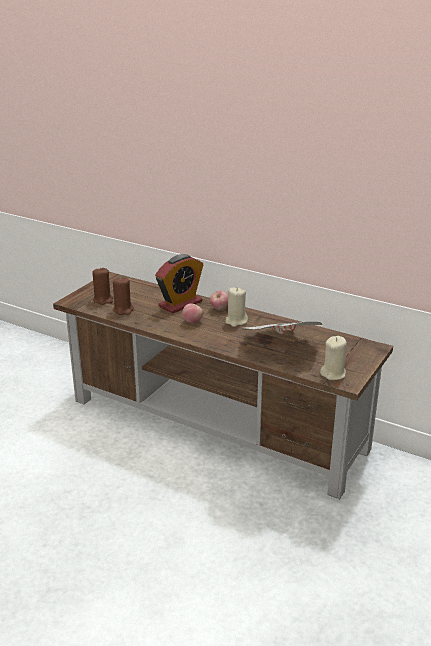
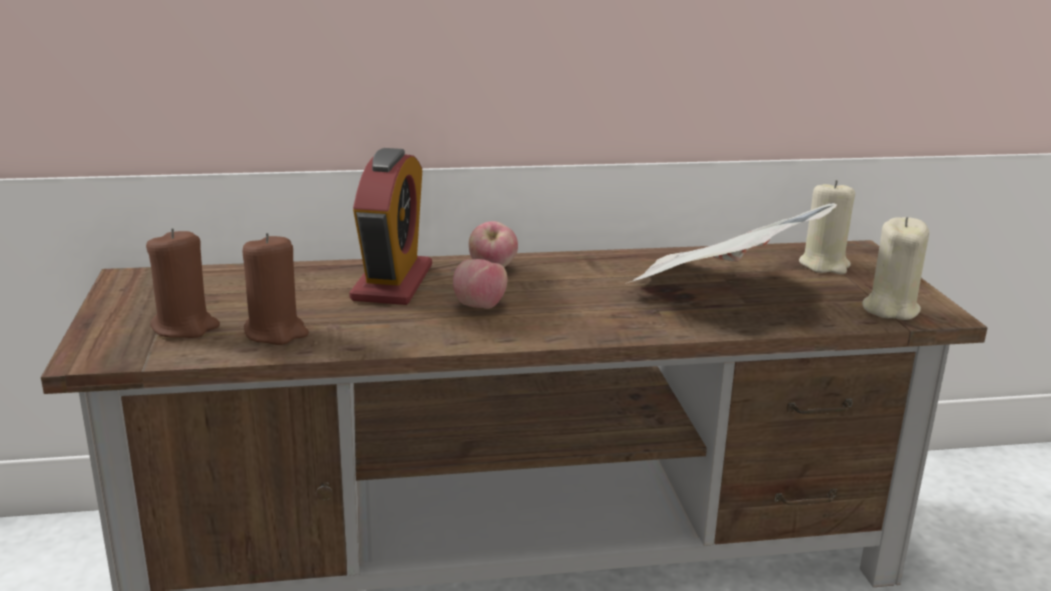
camera: 40 degrees left, 5 degrees down
beige candle [225,287,248,327] -> beige candle moved to [799,180,855,274]

